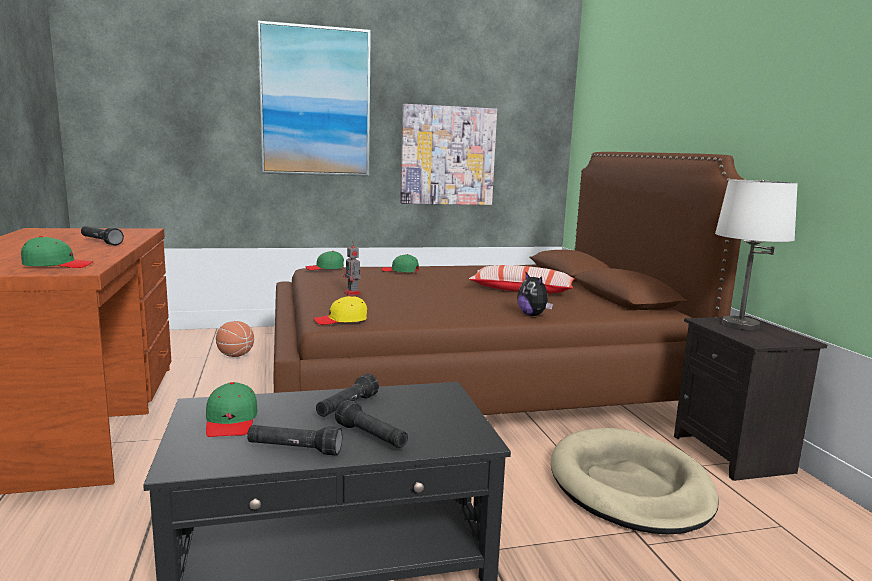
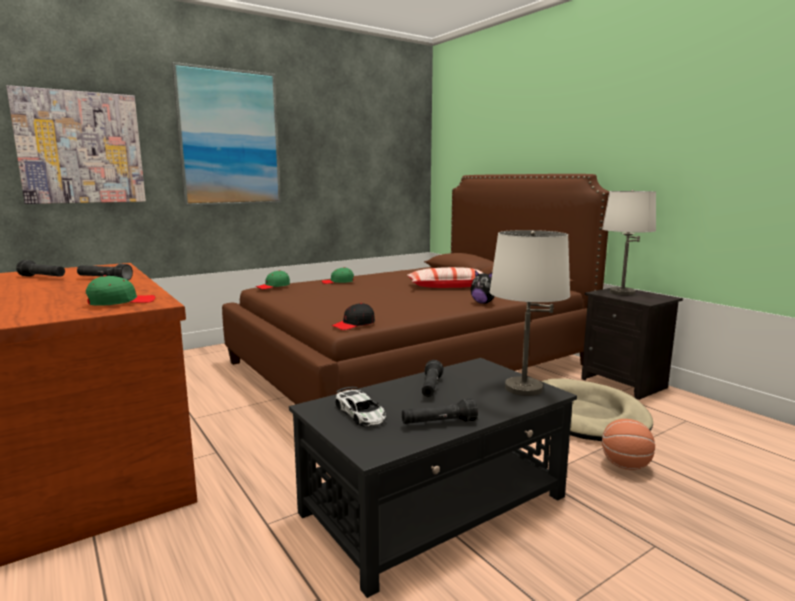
camera: 20 degrees left, 0 degrees up
green cap [206,382,258,437] -> toy car [335,387,386,427]
basketball [216,321,254,357] -> basketball moved to [602,419,655,470]
yellow cap [314,296,367,325] -> black cap [332,303,375,330]
black flashlight [335,400,408,448] -> black flashlight moved to [16,260,65,277]
toy robot [343,242,362,296] -> none
picture [400,104,497,205] -> picture moved to [6,85,146,204]
none -> white table lamp [489,230,570,396]

